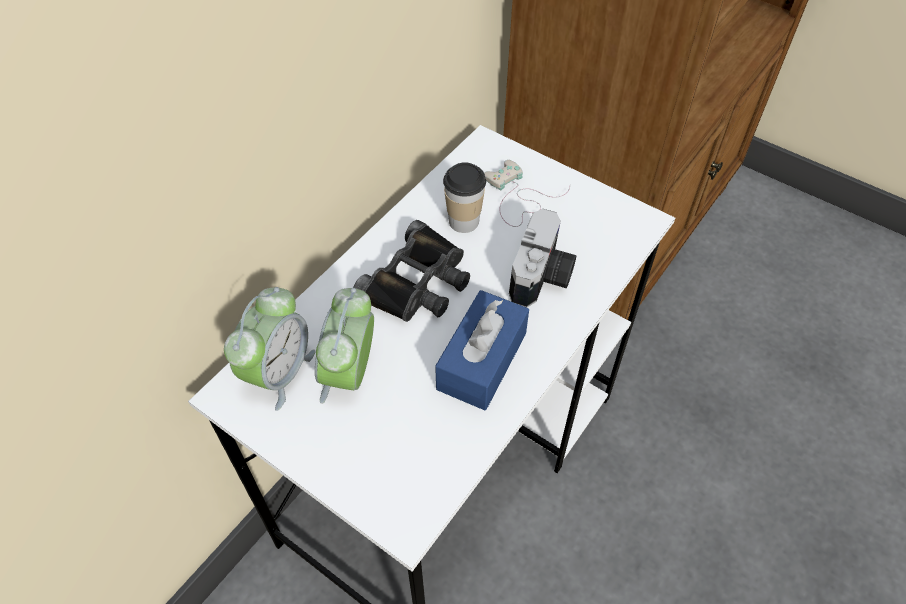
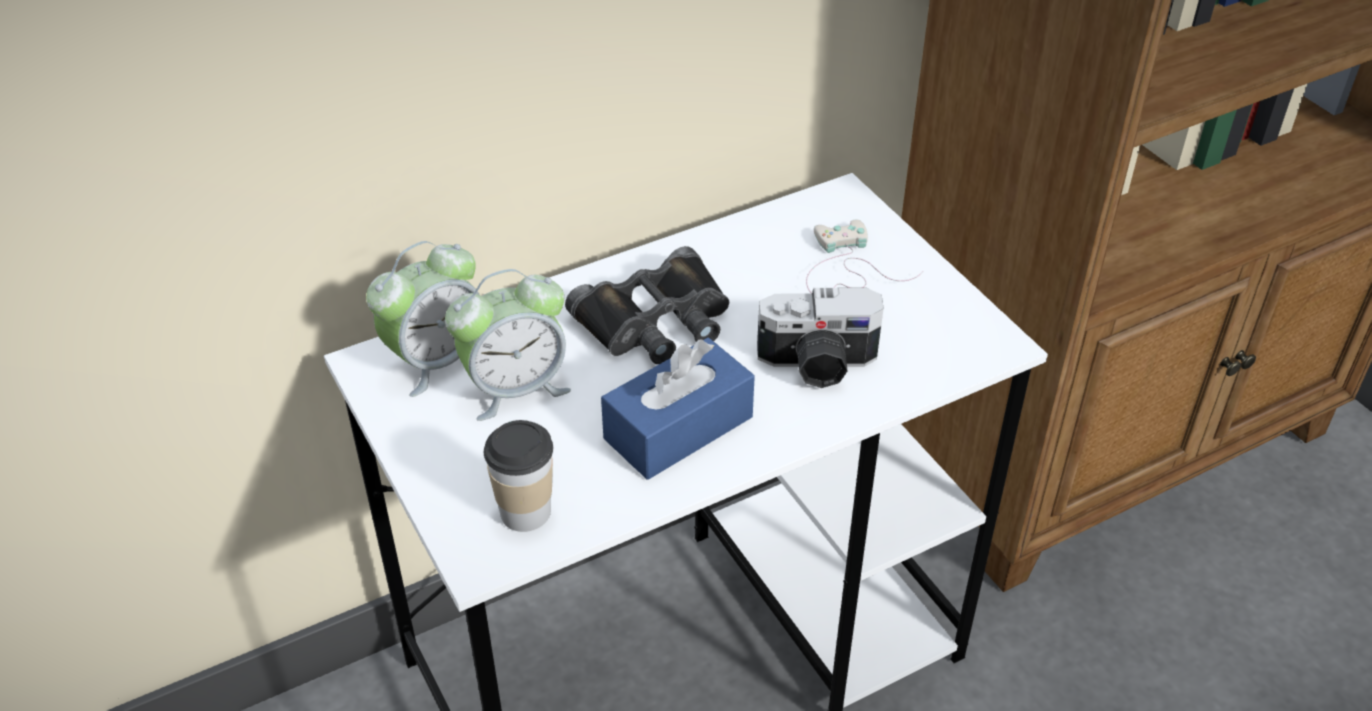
camera: 25 degrees right, 10 degrees down
alarm clock [315,288,374,404] -> alarm clock turned 150 degrees counterclockwise [445,269,571,421]
cup [443,162,486,233] -> cup moved to [484,420,553,532]
camera [509,208,576,308] -> camera turned 45 degrees clockwise [757,288,884,388]

